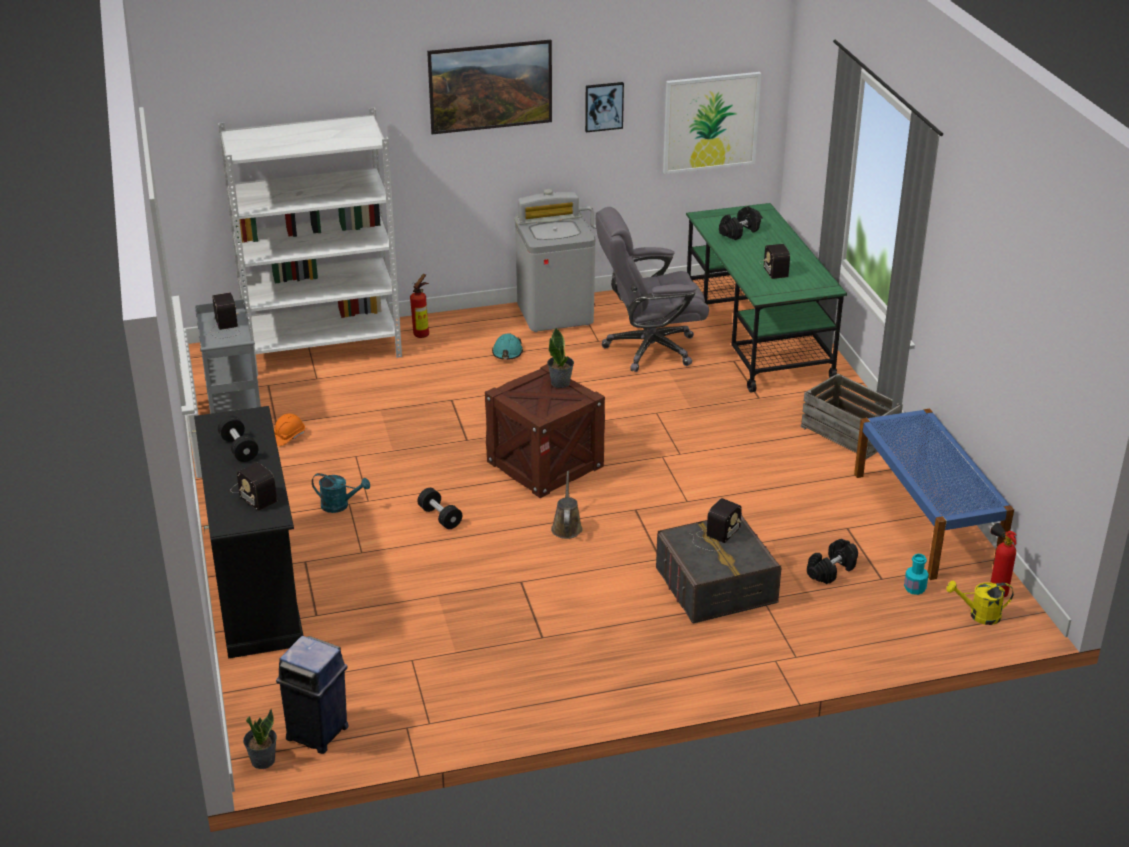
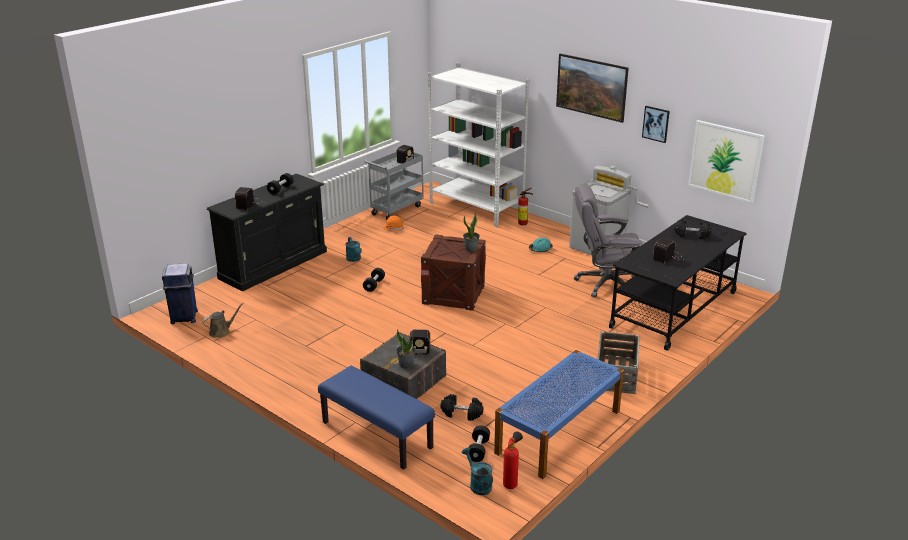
camera: 55 degrees right, 5 degrees down
potted plant [243,709,277,769] -> potted plant moved to [396,330,416,369]
brown watering can [551,471,583,539] -> brown watering can moved to [203,303,244,337]
grey office chair [596,207,709,372] -> grey office chair turned 45 degrees counterclockwise [574,184,643,298]
green desk [686,203,847,393] -> black desk [609,215,747,351]
turquoise bottle [904,554,929,595] -> black dumbbell [469,425,490,462]
yellow watering can [946,581,1014,625] -> turquoise watering can [462,447,493,495]
none -> blue bench [318,366,435,470]

